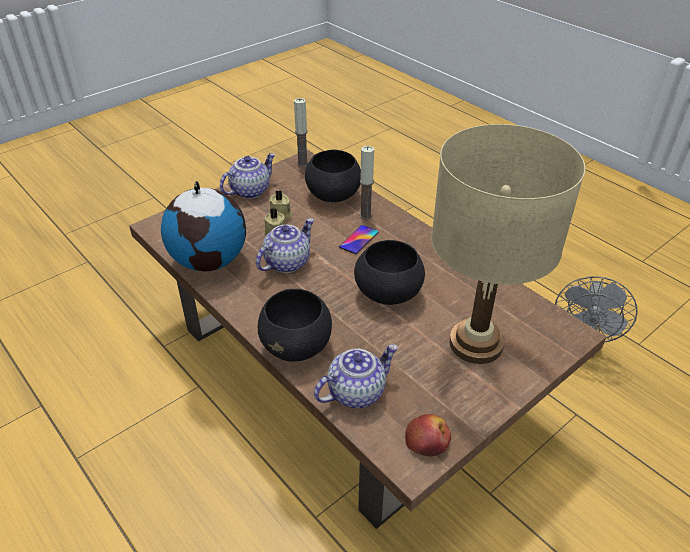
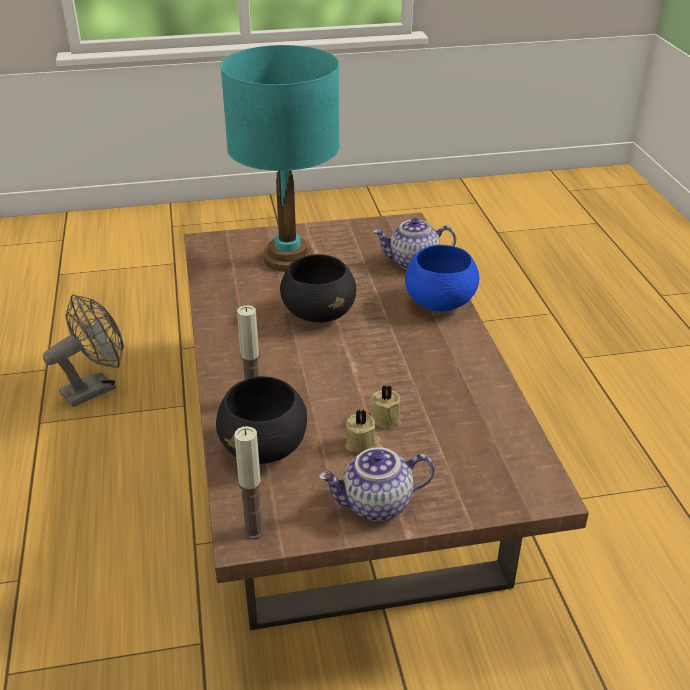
camera: 150 degrees left, 5 degrees down
globe [161,181,246,272] -> none
teapot [256,218,314,273] -> none
black bowl [258,289,332,362] -> blue bowl [405,245,479,311]
phone [339,225,379,254] -> none
apple [405,414,451,457] -> none
beige table lamp [431,124,585,364] -> turquoise table lamp [220,45,340,272]

